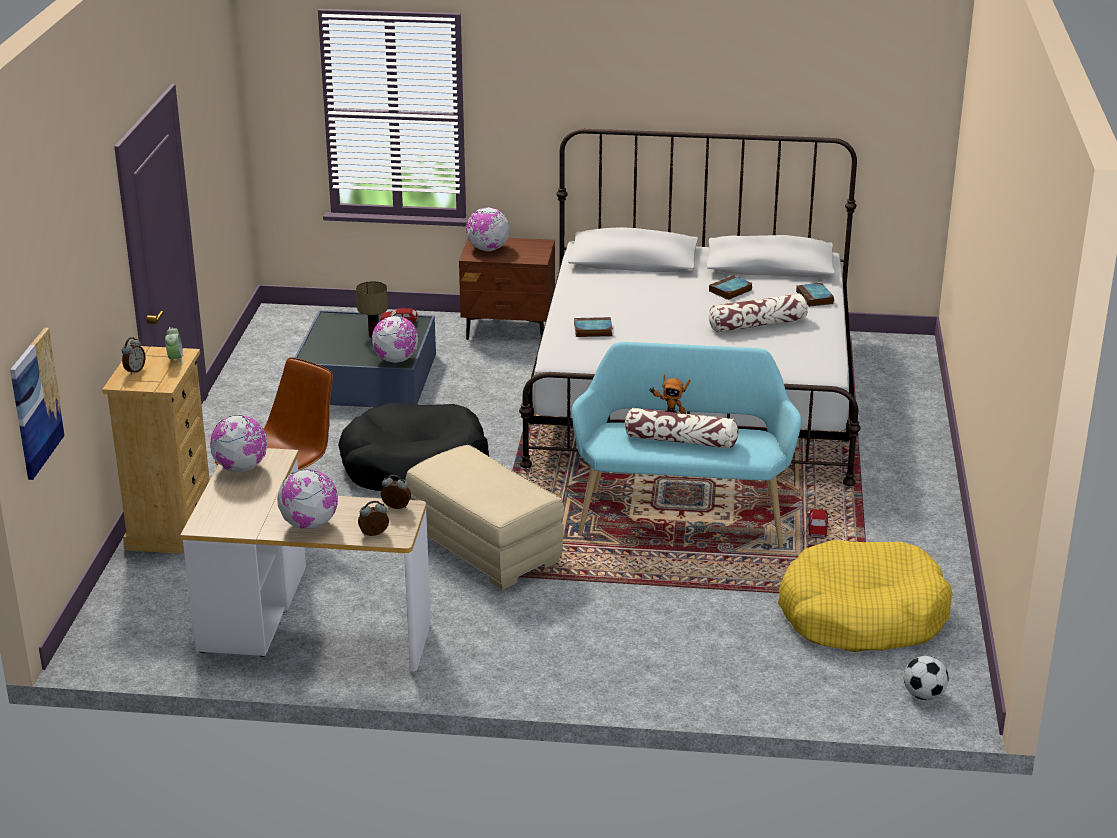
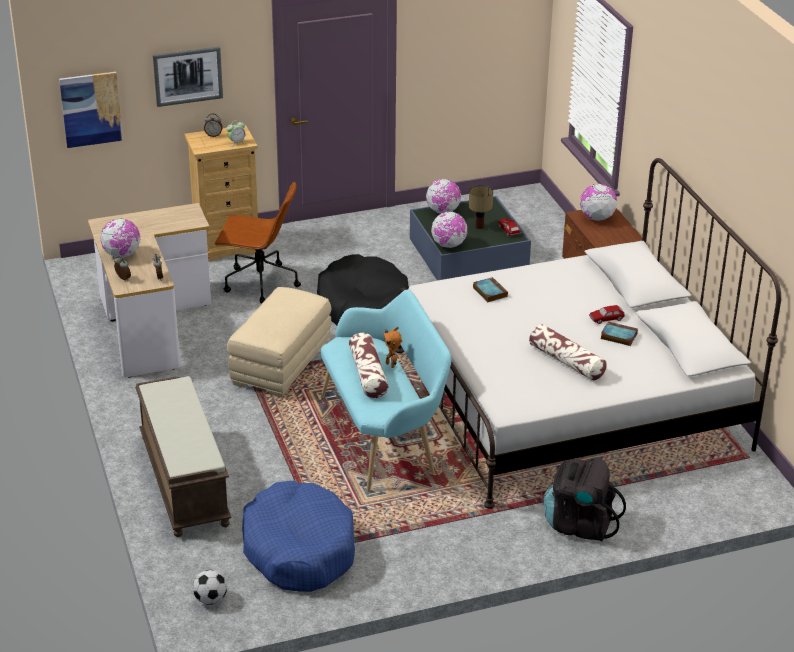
camera: 65 degrees right, 5 degrees up
globe [210,415,268,472] -> globe moved to [426,179,461,214]
yellow dog bed [778,540,953,652] -> blue dog bed [242,481,355,592]
book [796,283,834,307] -> none
toy car [808,509,829,539] -> toy car moved to [589,305,625,324]
none -> brown bench [135,376,232,537]
none -> picture [153,46,223,107]
none -> black backpack [544,457,626,542]

